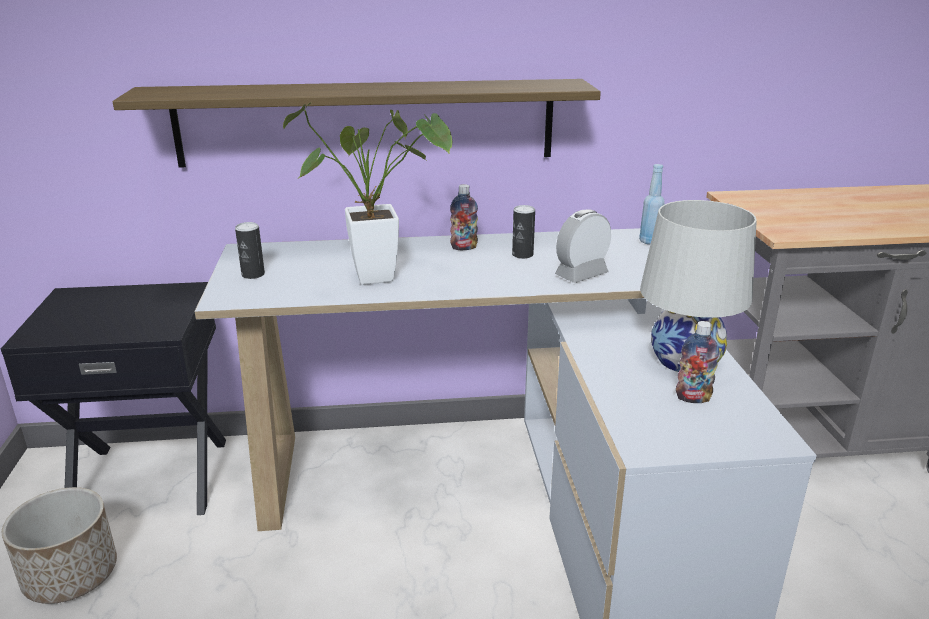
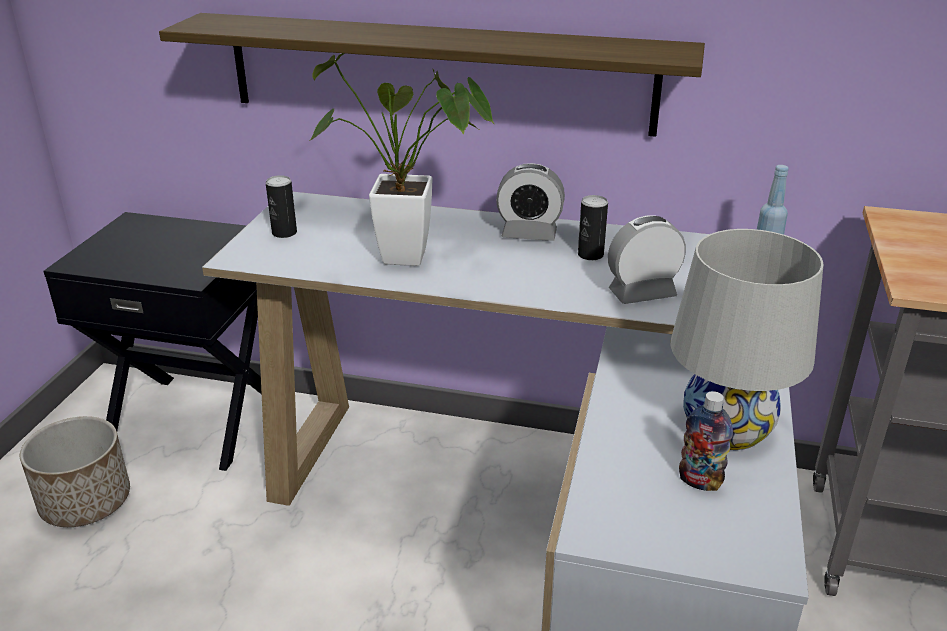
camera: 20 degrees right, 5 degrees up
bottle [450,184,478,250] -> alarm clock [496,163,565,241]

